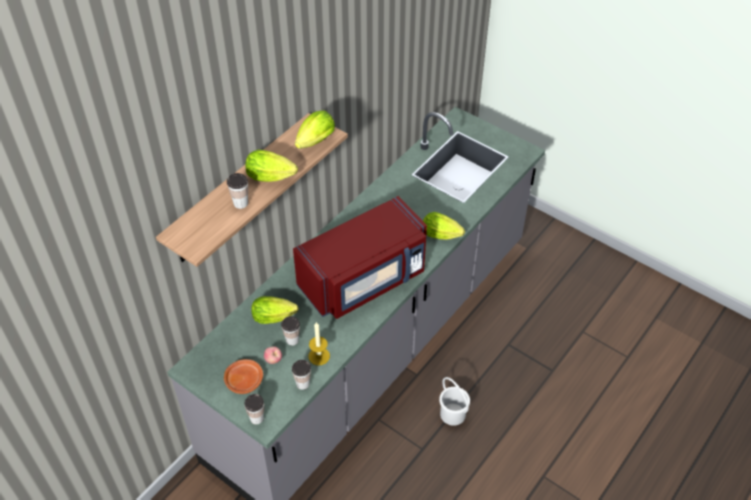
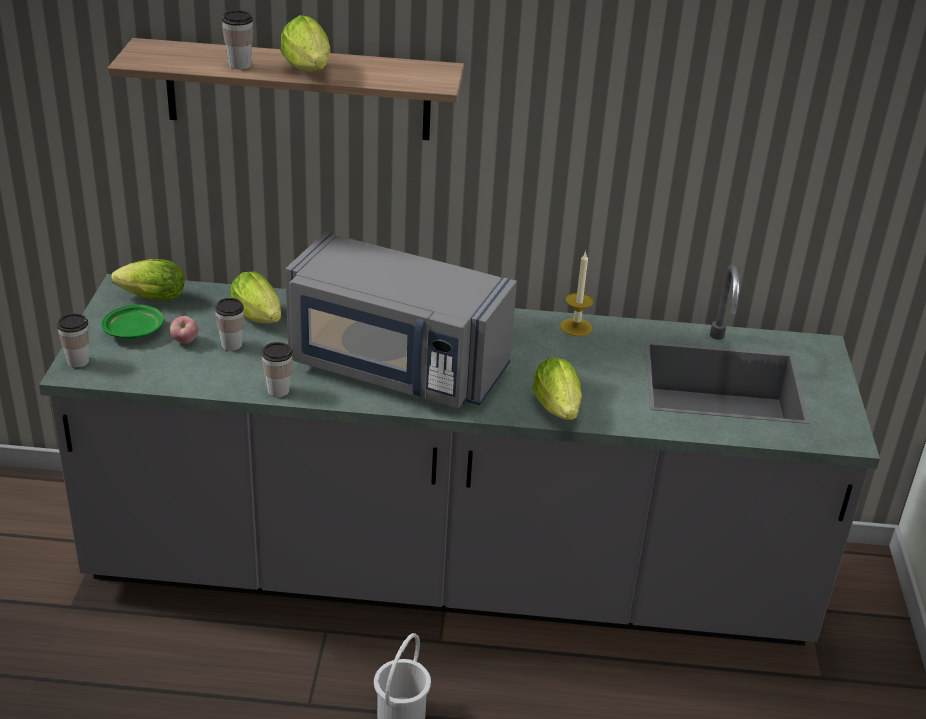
camera: 55 degrees right, 15 degrees down
brown plate [224,359,263,394] -> green plate [101,304,164,339]
cup [292,360,311,390] -> cup moved to [262,342,293,397]
red microwave [293,196,427,319] -> grey microwave [285,232,517,408]
lettuce [295,111,335,149] -> lettuce moved to [111,259,185,301]
candle [309,322,330,365] -> candle moved to [560,251,594,336]

